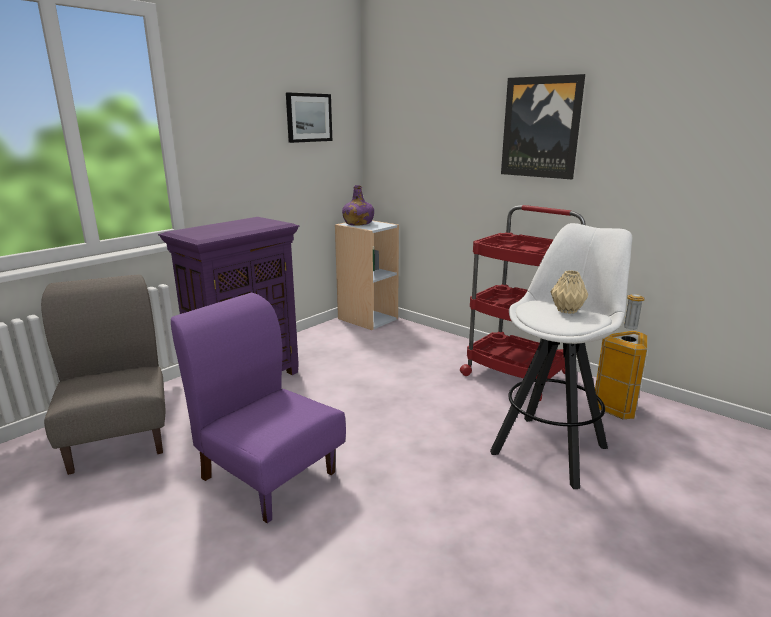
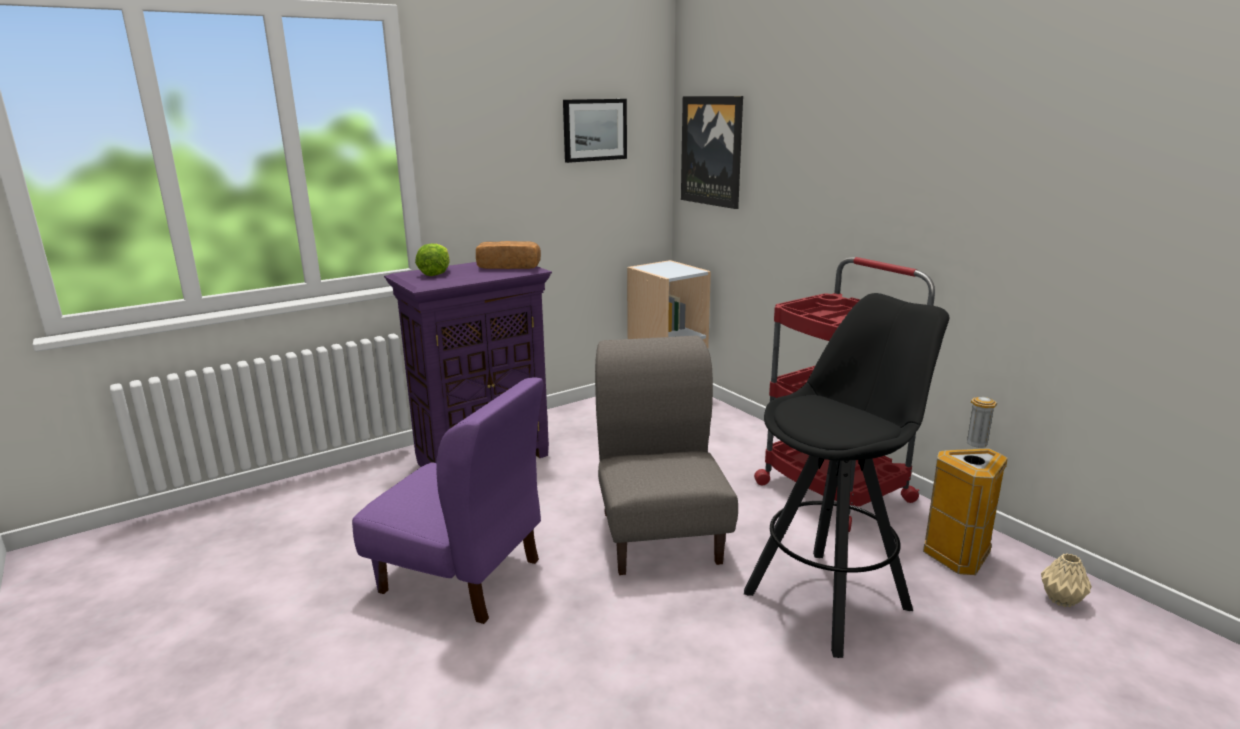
camera: 15 degrees right, 0 degrees up
grey chair [41,274,165,475] -> grey chair moved to [595,335,738,575]
purple chair [171,293,346,523] -> purple chair turned 150 degrees clockwise [352,377,544,624]
purple bottle [342,185,374,226] -> none
white stool [490,223,632,489] -> black stool [744,293,950,658]
picture [501,74,585,179] -> picture moved to [681,96,743,209]
beige vase [551,270,588,314] -> beige vase moved to [1041,553,1092,607]
none -> lettuce [415,243,450,276]
none -> bread [476,241,541,269]

